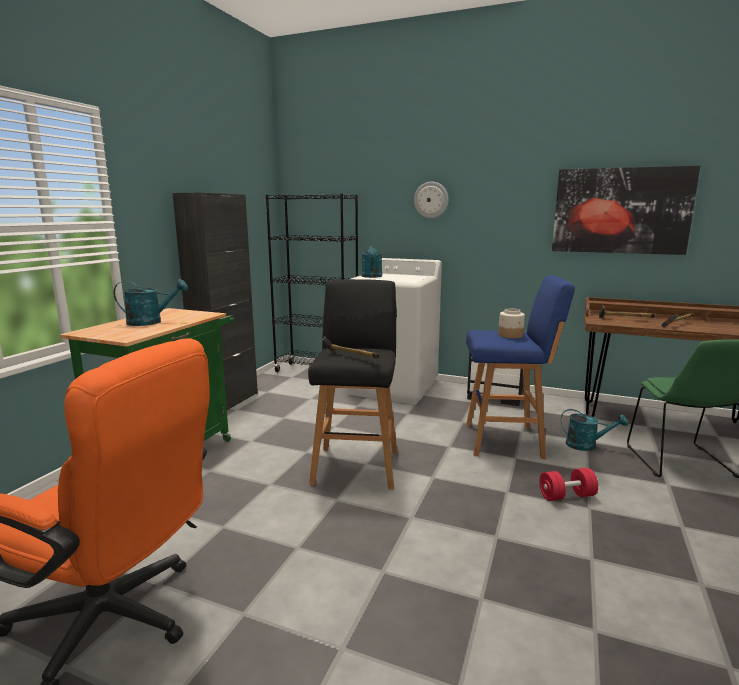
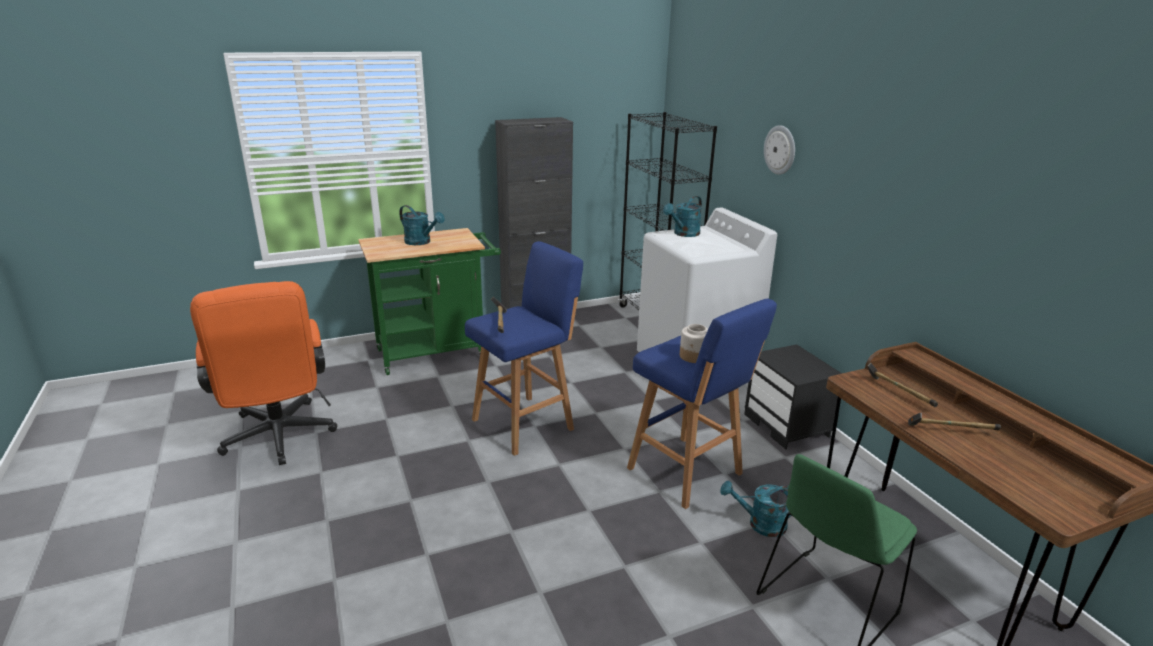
camera: 45 degrees right, 10 degrees up
black stool [308,279,397,490] -> blue stool [465,241,583,456]
red dumbbell [539,468,598,501] -> none
picture [552,166,700,255] -> none
turquoise watering can [561,409,628,451] -> turquoise watering can turned 120 degrees clockwise [720,481,791,537]

